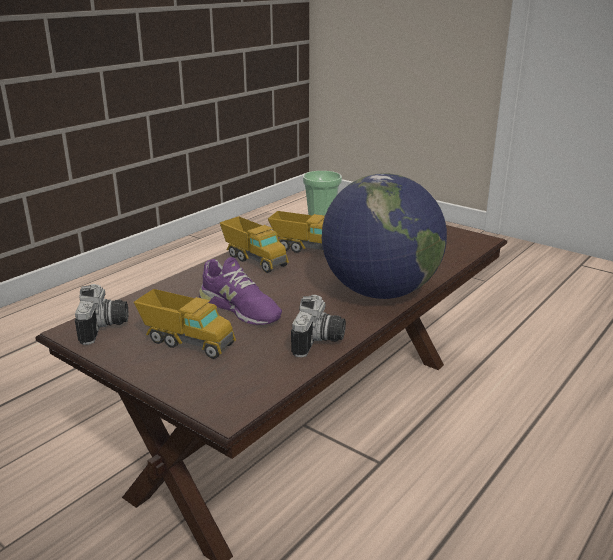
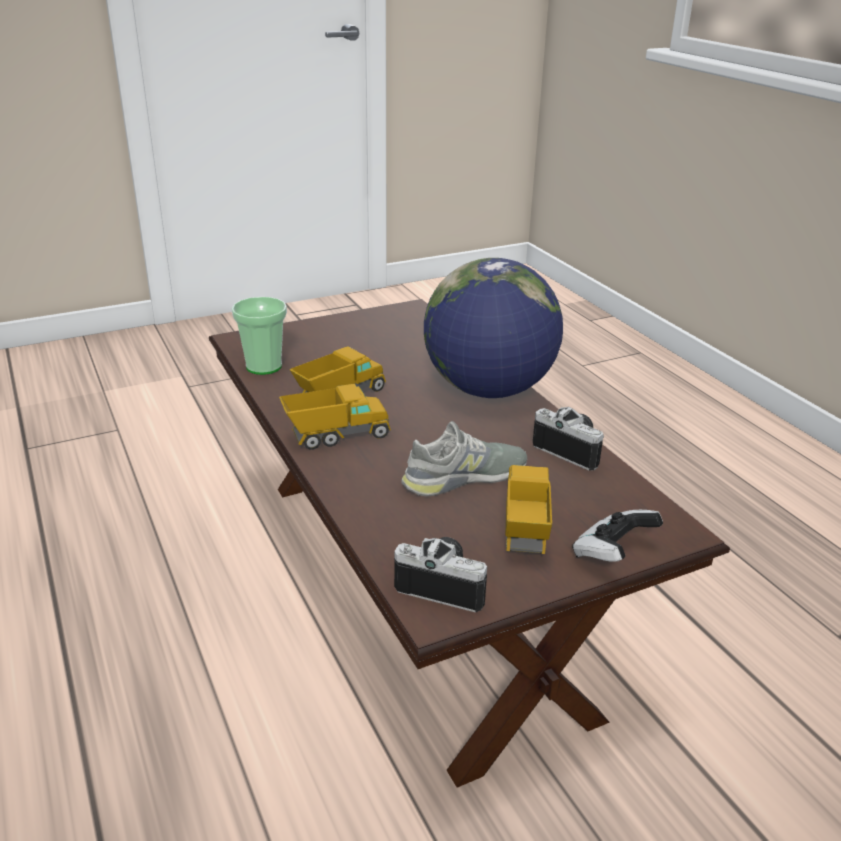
camera: 65 degrees left, 5 degrees up
toy truck [134,289,236,359] -> toy truck turned 45 degrees counterclockwise [505,465,552,554]
purple shoe [199,257,282,325] -> grey shoe [401,421,527,497]
none -> game controller [572,510,663,562]

